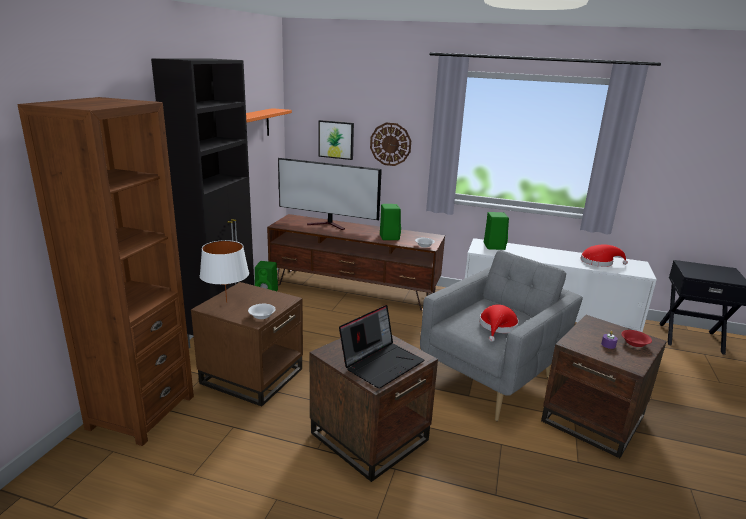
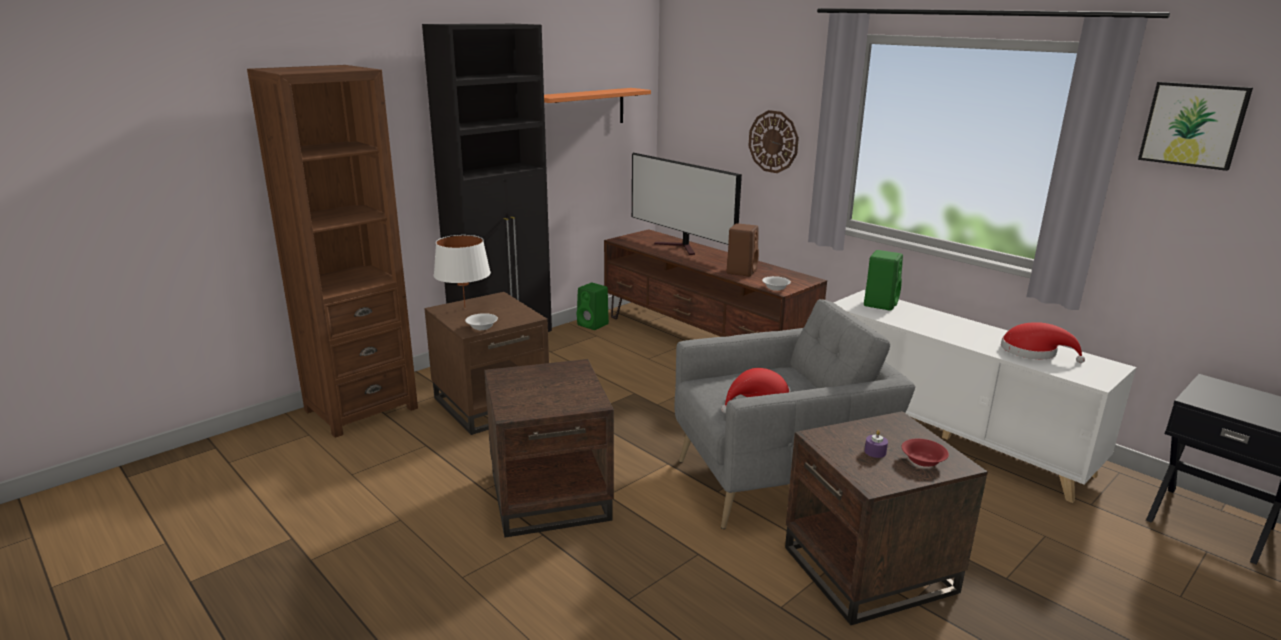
camera: 30 degrees right, 0 degrees up
picture [319,120,354,160] -> picture moved to [1138,82,1253,171]
laptop [339,305,424,389] -> none
green speaker [380,204,401,240] -> brown speaker [726,223,759,277]

